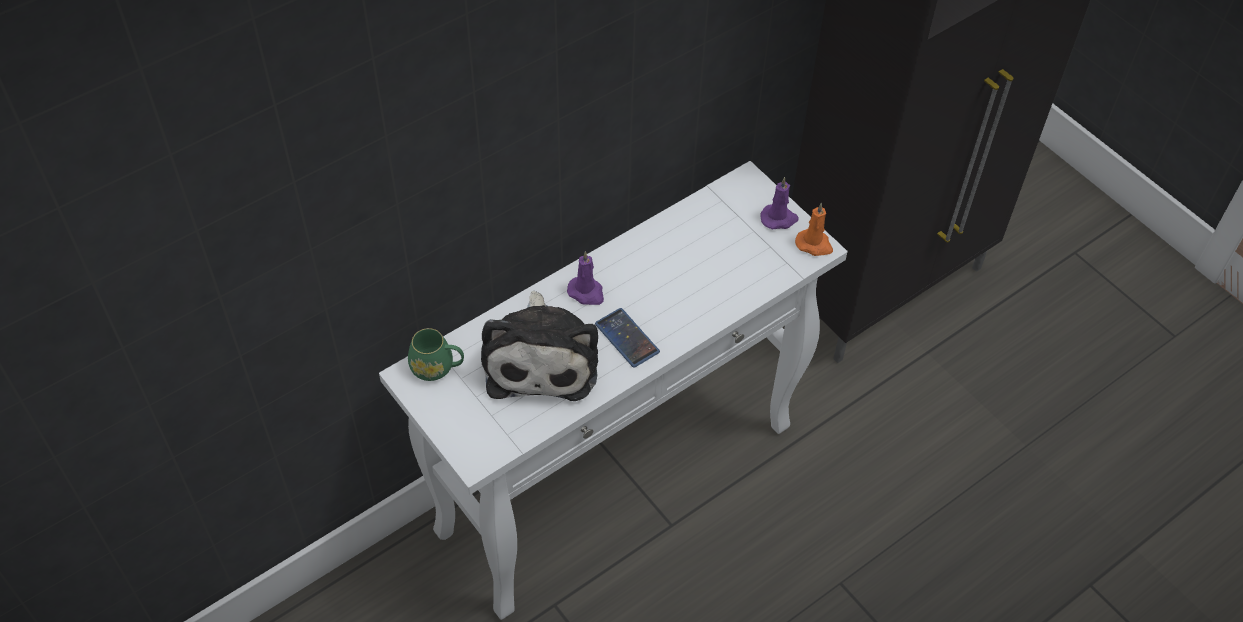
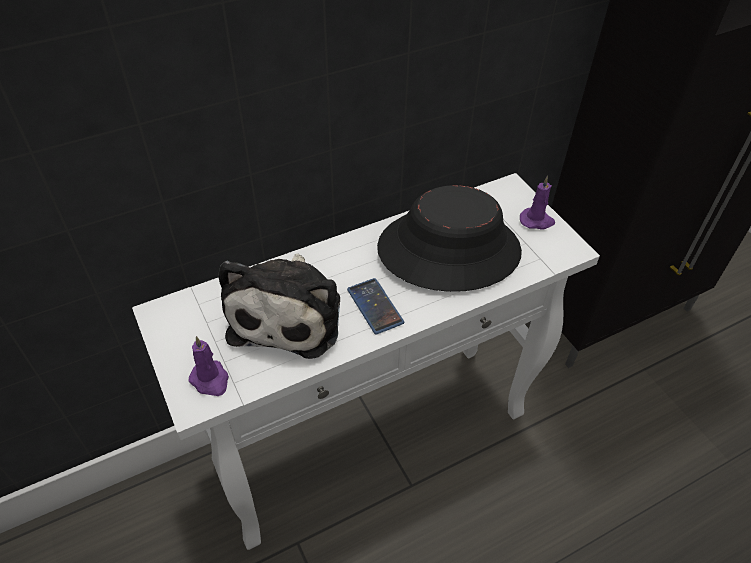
camera: 10 degrees right, 5 degrees down
green mug [408,328,464,381] -> none
purple candle [567,251,604,305] -> purple candle moved to [188,336,229,396]
orange candle [795,202,833,256] -> none
none -> black hat [377,185,522,292]

